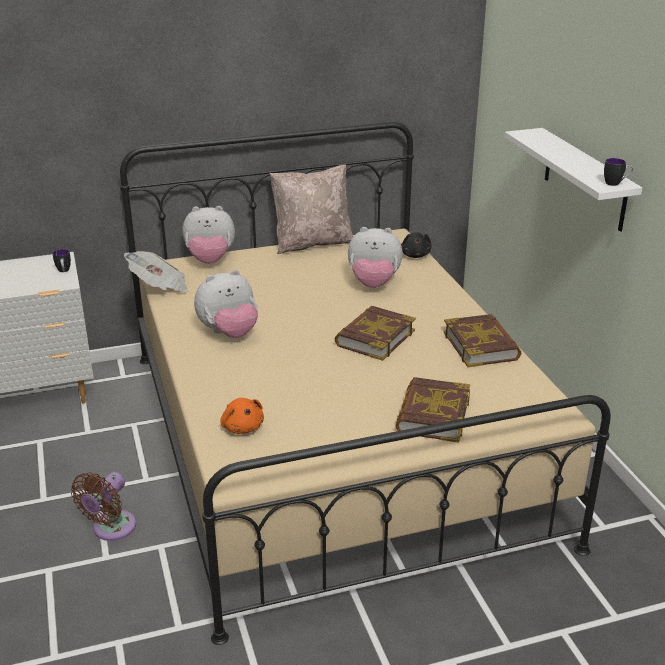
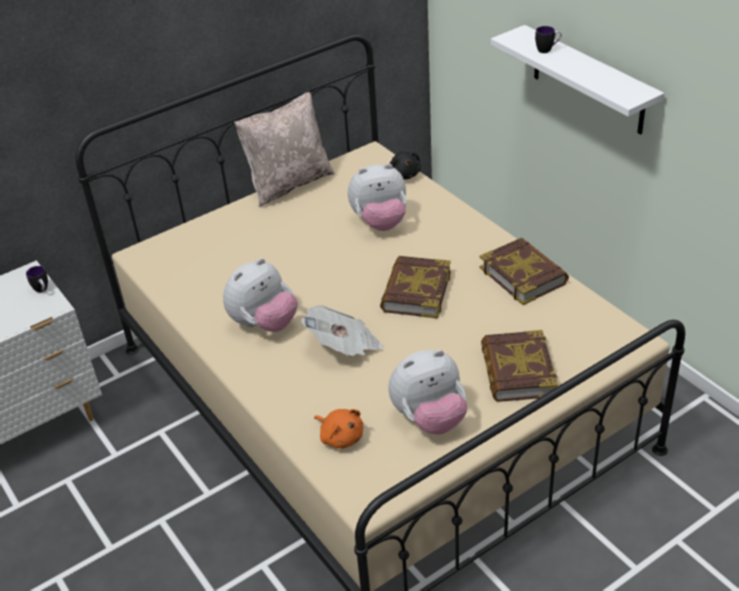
camera: 15 degrees left, 10 degrees up
brown fan [71,472,136,541] -> none
newspaper [124,251,188,292] -> newspaper moved to [301,305,384,356]
plush toy [182,206,235,264] -> plush toy moved to [388,350,467,434]
mug [604,158,633,186] -> mug moved to [535,26,562,53]

